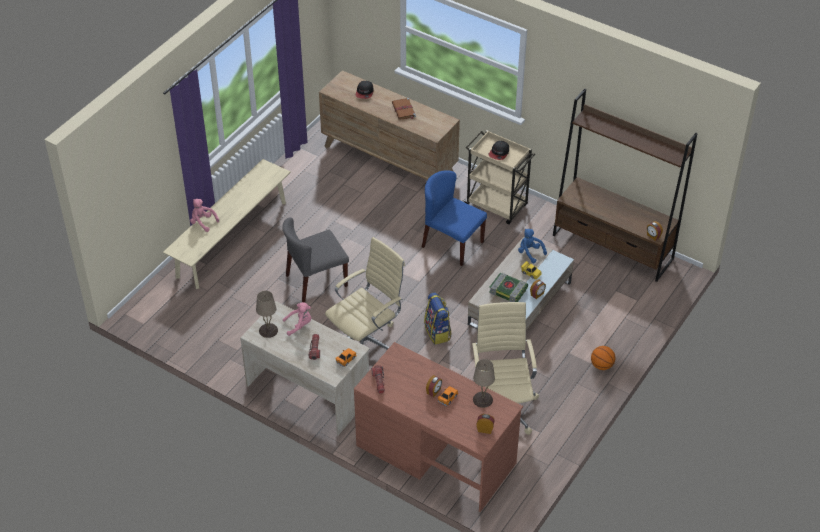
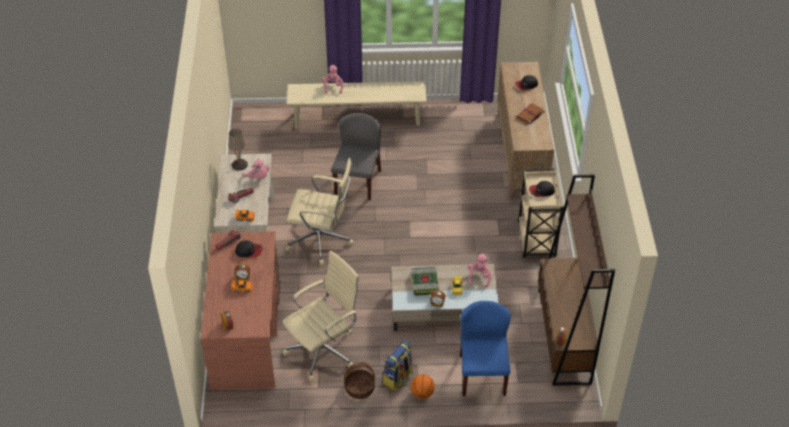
camera: 55 degrees right, 0 degrees up
grey chair [282,217,349,302] -> grey chair turned 75 degrees clockwise [331,113,381,200]
blue chair [422,170,487,266] -> blue chair moved to [460,301,511,396]
backpack [424,292,452,345] -> backpack moved to [383,341,413,391]
beige table lamp [473,359,495,408] -> none
blue plush toy [518,229,547,263] -> pink plush toy [468,253,492,288]
none -> cap [235,240,263,257]
none -> basket [344,362,375,399]

